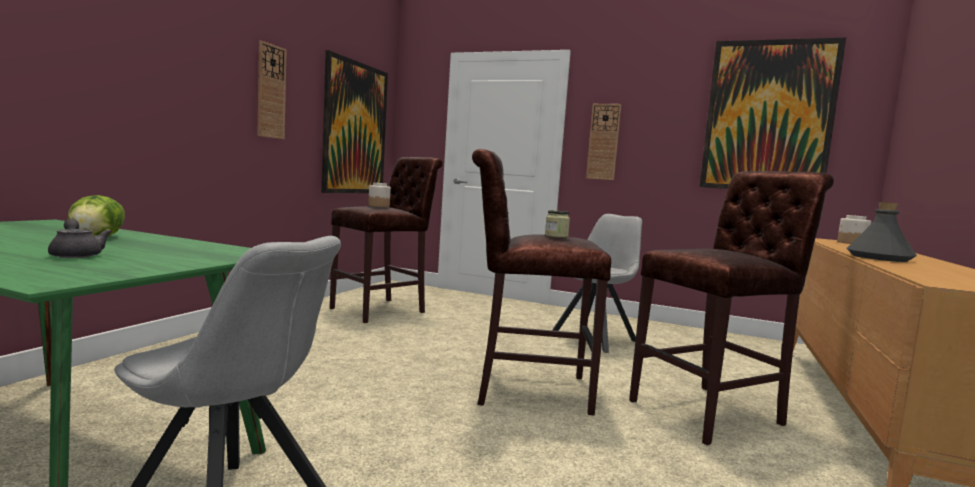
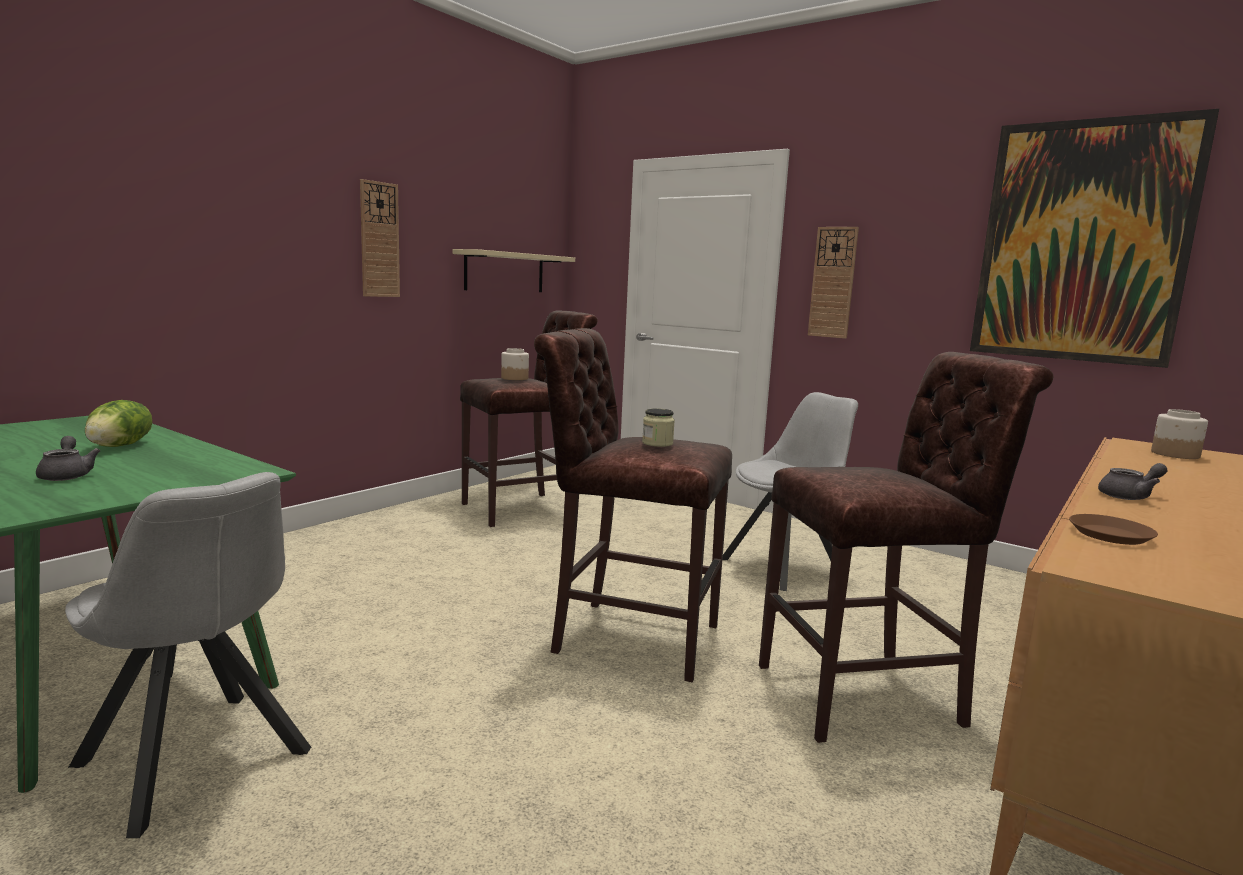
camera: 15 degrees right, 5 degrees up
picture [321,50,388,193] -> beige shelf [453,249,575,292]
grey bottle [846,202,917,262] -> grey teapot [1098,463,1168,500]
none -> brown plate [1069,514,1158,545]

